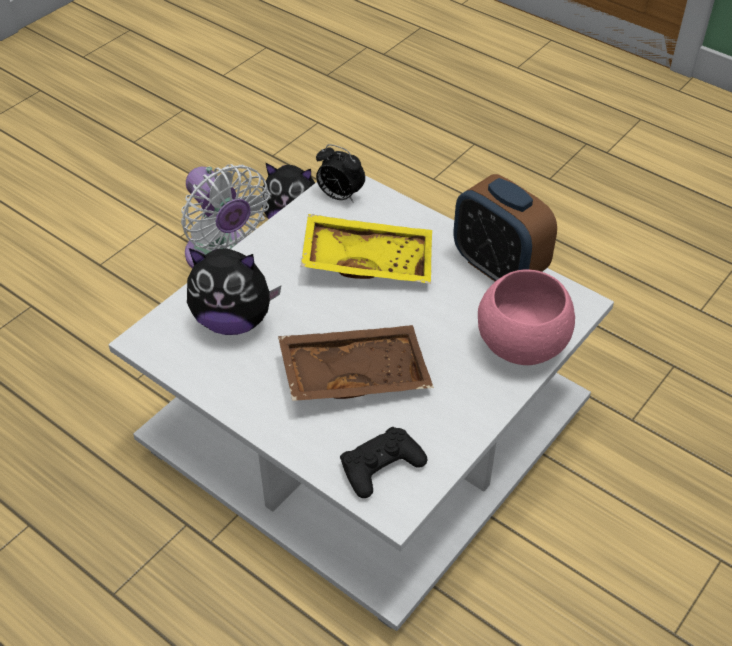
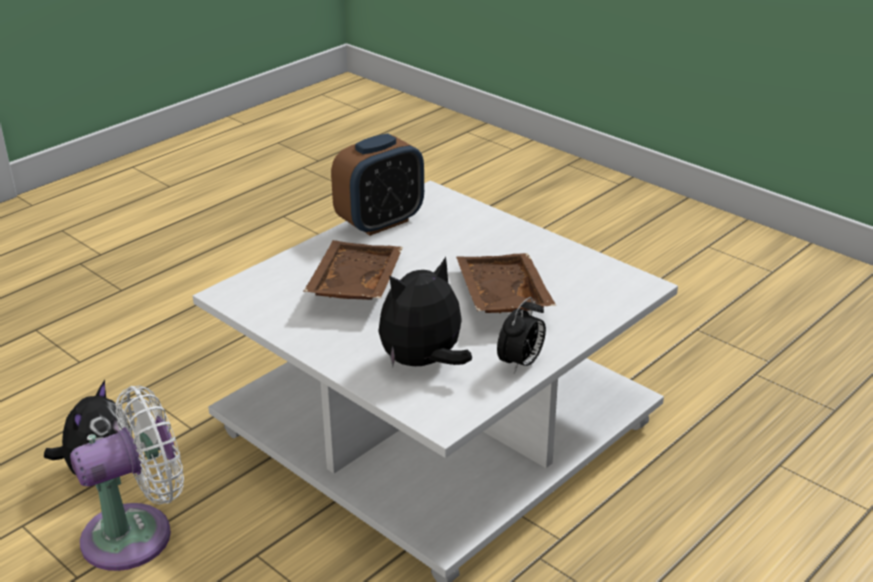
camera: 85 degrees left, 15 degrees down
plush toy [187,248,281,335] -> plush toy turned 135 degrees counterclockwise [378,257,472,366]
yellow tray [301,214,432,284] -> brown tray [303,240,403,300]
alarm clock [316,144,365,203] -> alarm clock moved to [497,297,546,374]
black game controller [340,427,428,498] -> none
pink bowl [478,270,575,365] -> none

